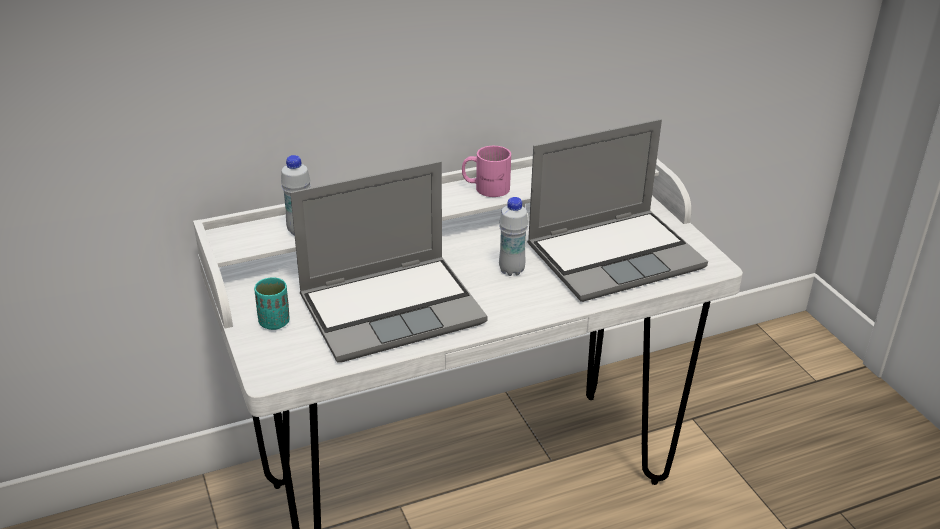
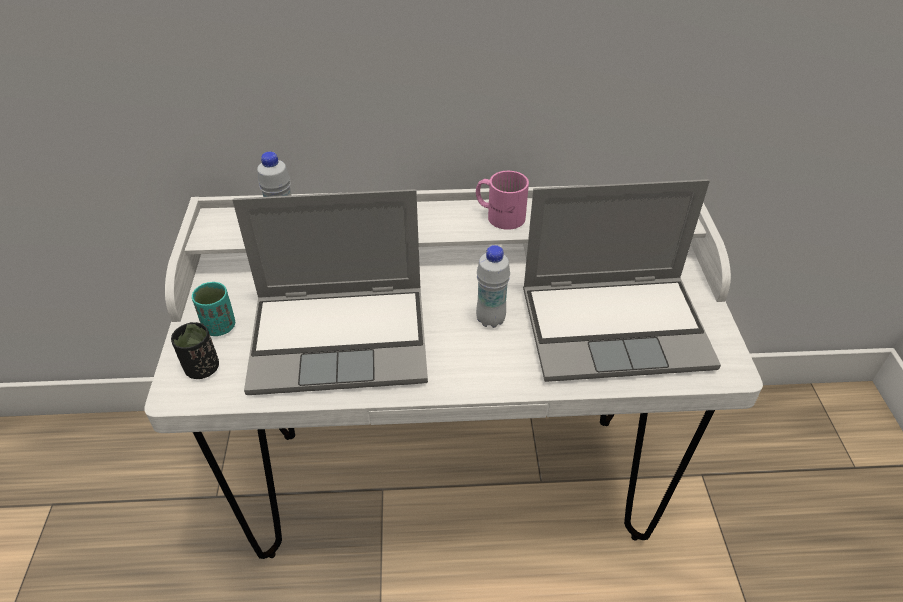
camera: 20 degrees right, 10 degrees up
none -> black cup [171,322,219,379]

